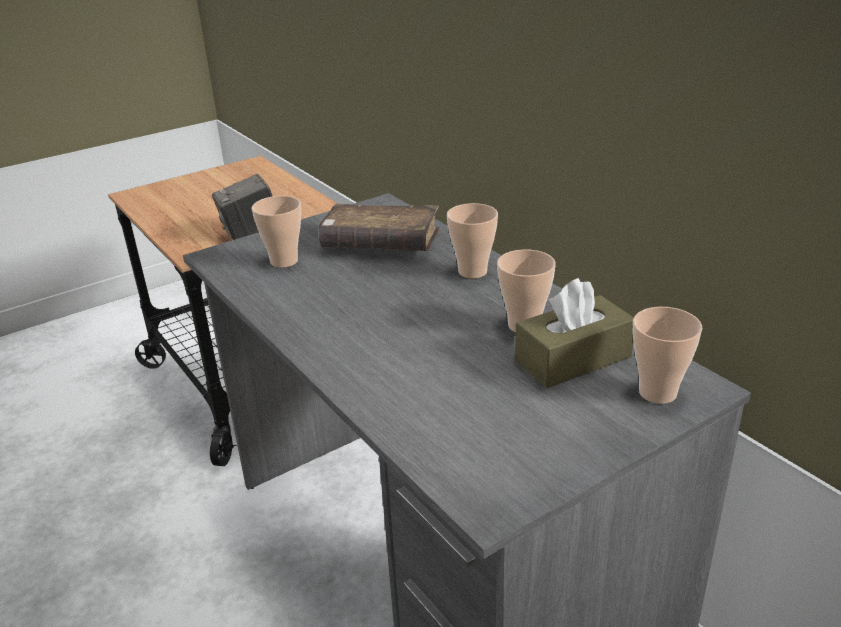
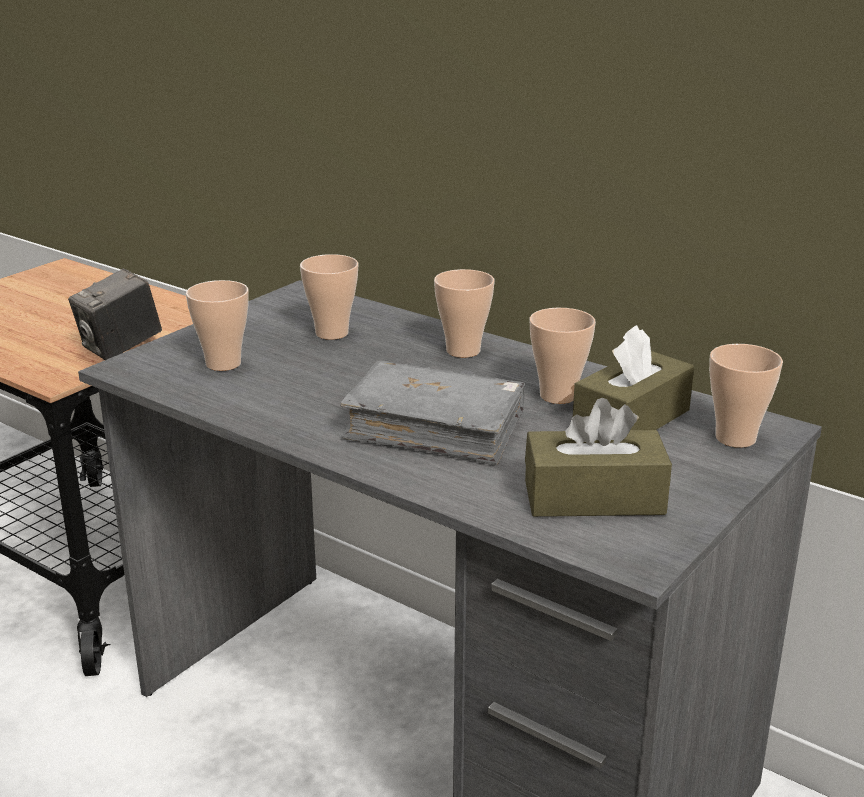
camera: 20 degrees left, 5 degrees down
brown book [318,204,440,251] -> cup [300,254,359,340]
none -> grey book [341,361,525,466]
none -> brown tissue box [525,398,672,517]

